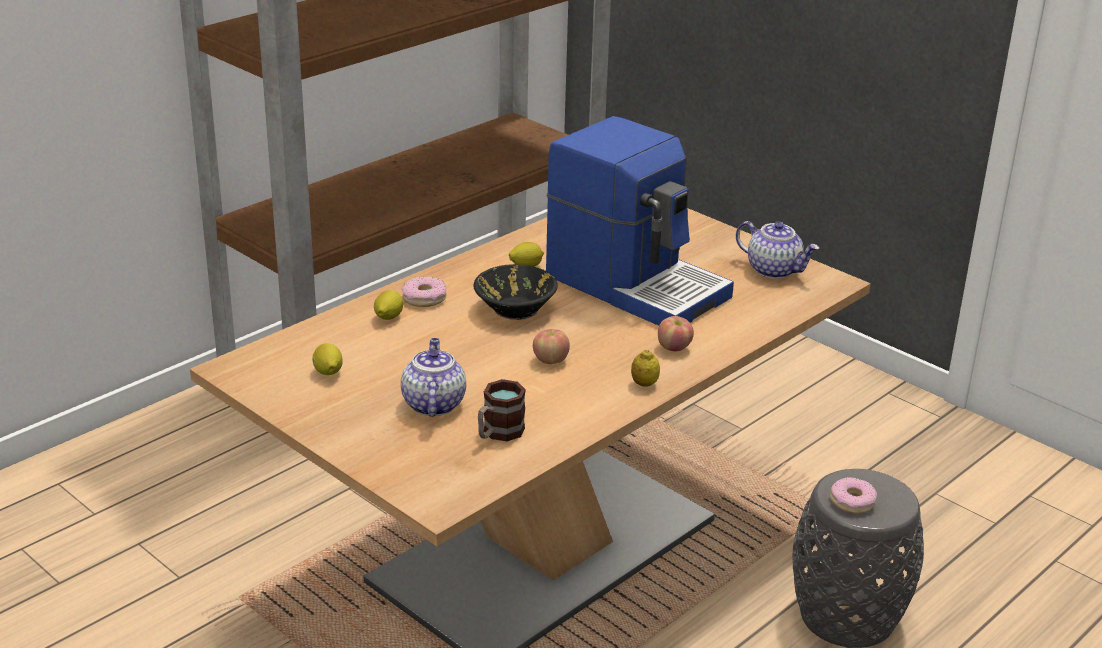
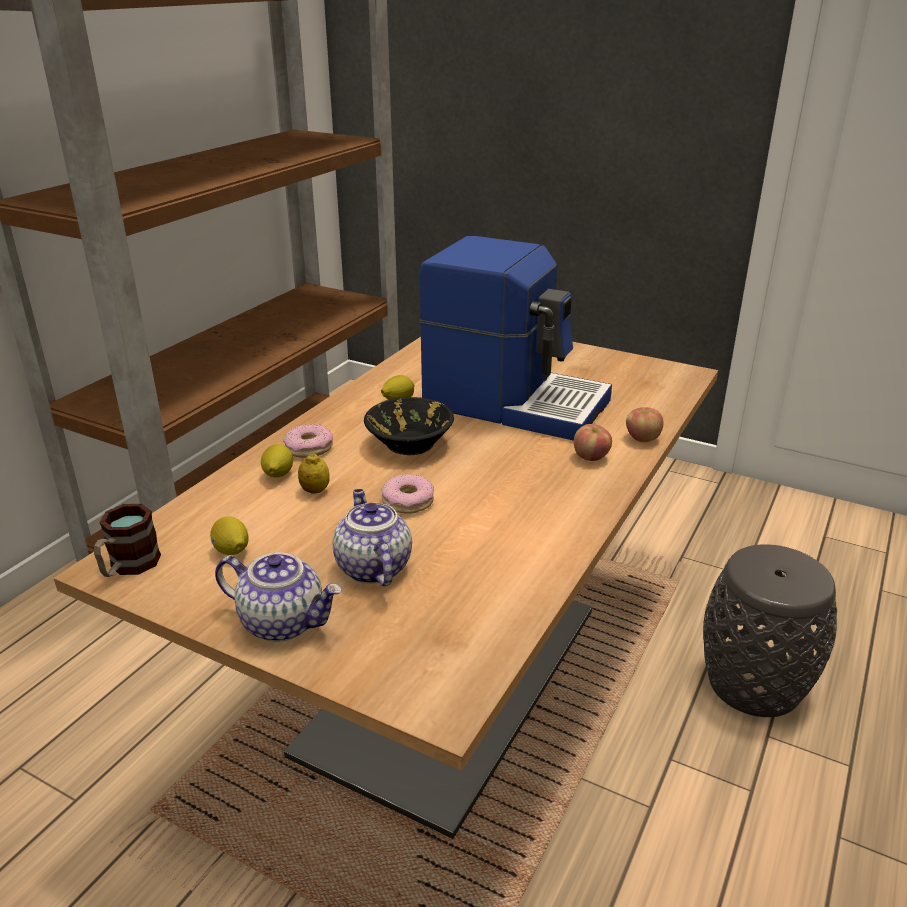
camera: 15 degrees left, 0 degrees up
mug [478,379,526,441] -> mug moved to [94,504,161,577]
apple [533,329,570,364] -> apple moved to [626,407,663,442]
lemon [631,350,660,387] -> lemon moved to [298,453,330,494]
teapot [736,221,819,279] -> teapot moved to [215,552,342,642]
donut [830,477,877,514] -> donut moved to [381,474,434,513]

